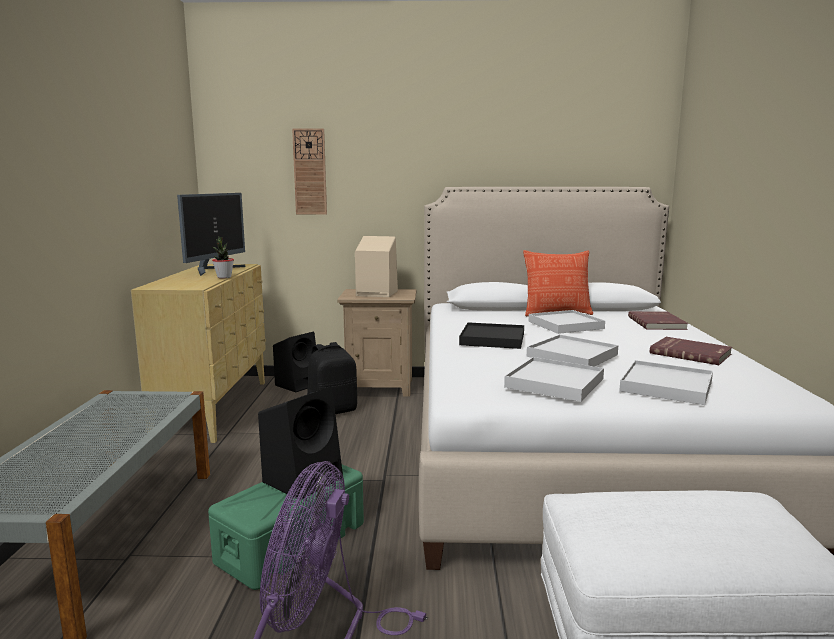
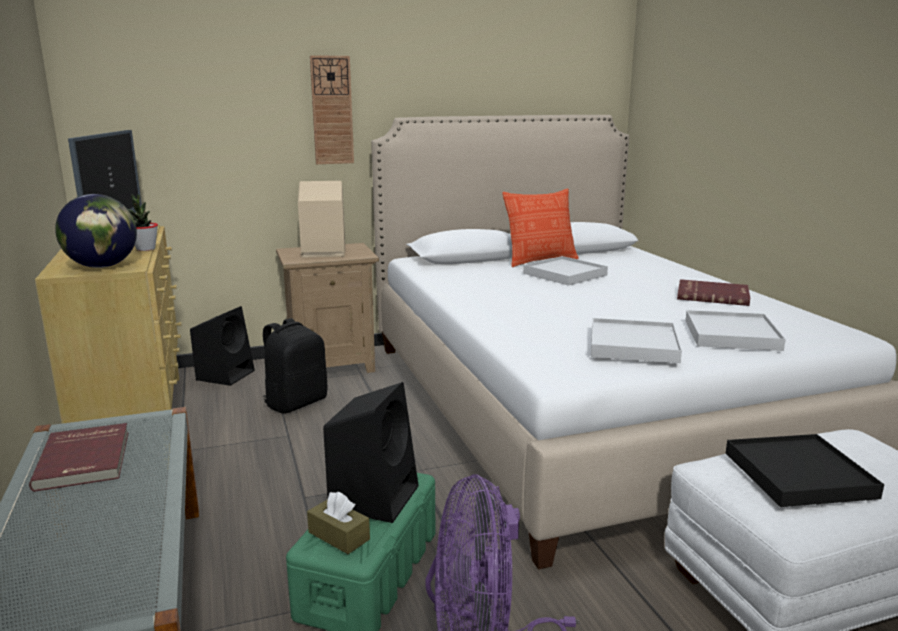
camera: 20 degrees left, 5 degrees up
wall clock [292,128,327,215] -> wall clock moved to [310,55,354,164]
black tray [459,322,524,349] -> black tray moved to [726,434,884,507]
white tray [527,334,618,367] -> none
red book [628,311,688,330] -> red book moved to [29,423,128,492]
none -> globe [55,194,137,268]
none -> brown tissue box [307,491,370,554]

